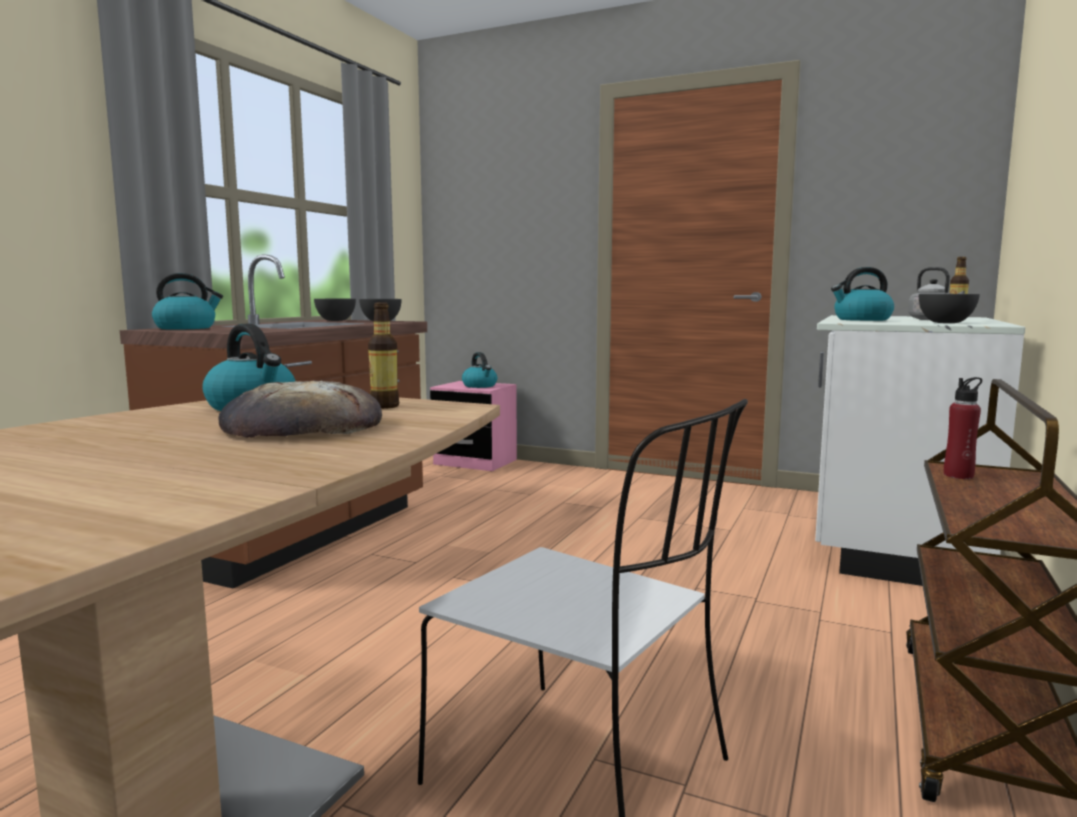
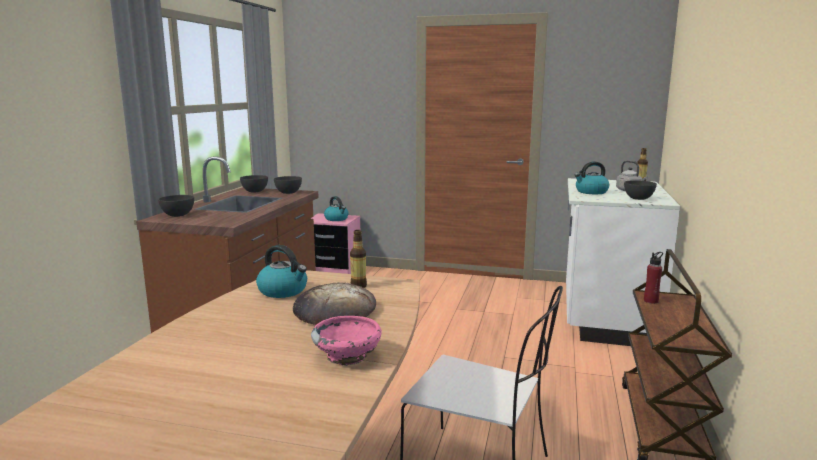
camera: 10 degrees left, 5 degrees up
kettle [152,273,223,330] -> grey bowl [158,195,194,217]
none -> pink bowl [311,316,382,366]

